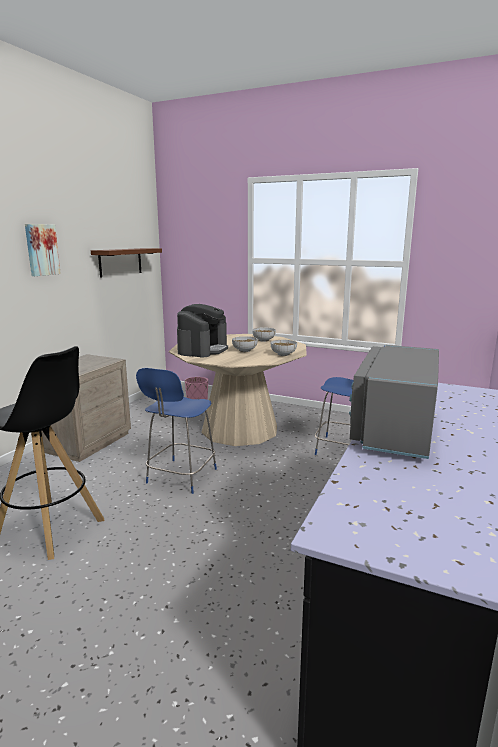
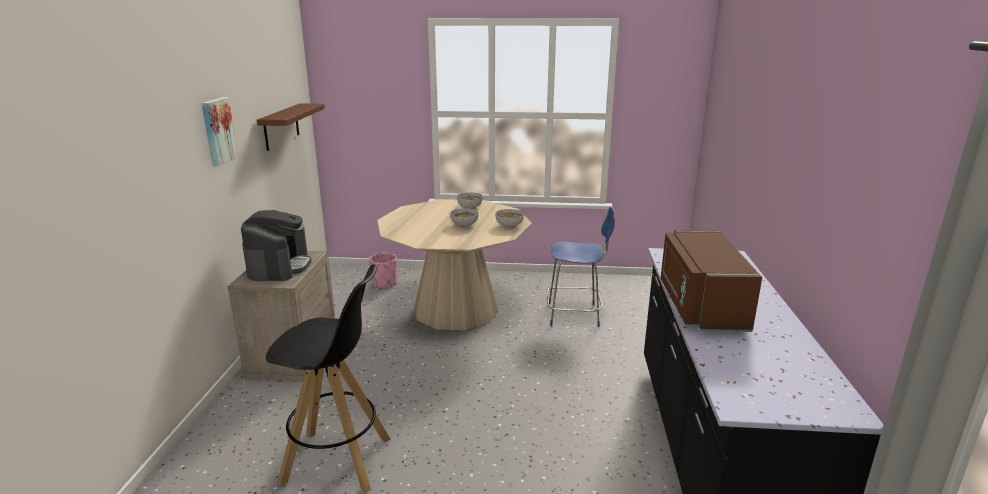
camera: 20 degrees left, 5 degrees up
blue chair [136,368,217,494] -> none
coffee machine [177,304,228,357] -> coffee machine moved to [241,210,312,281]
grey microwave [349,345,439,459] -> brown microwave [660,230,762,332]

